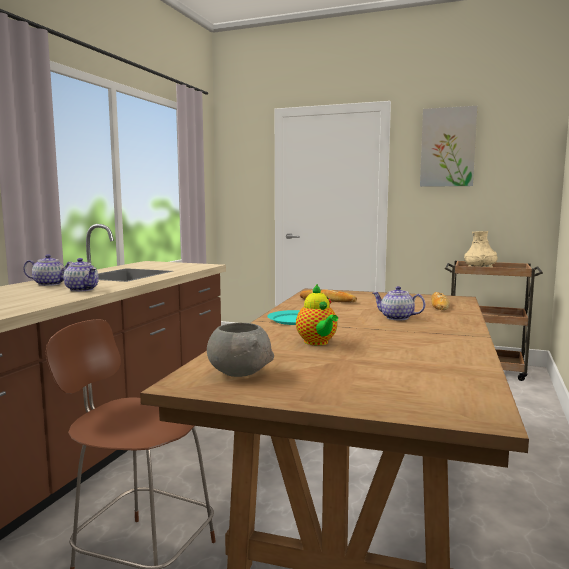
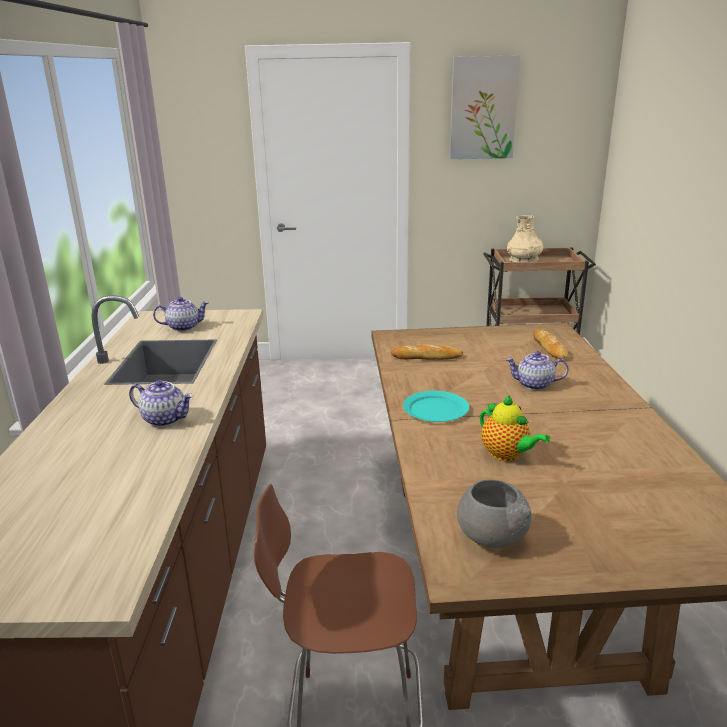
camera: 20 degrees left, 15 degrees up
teapot [23,254,73,286] -> teapot moved to [153,297,209,331]

